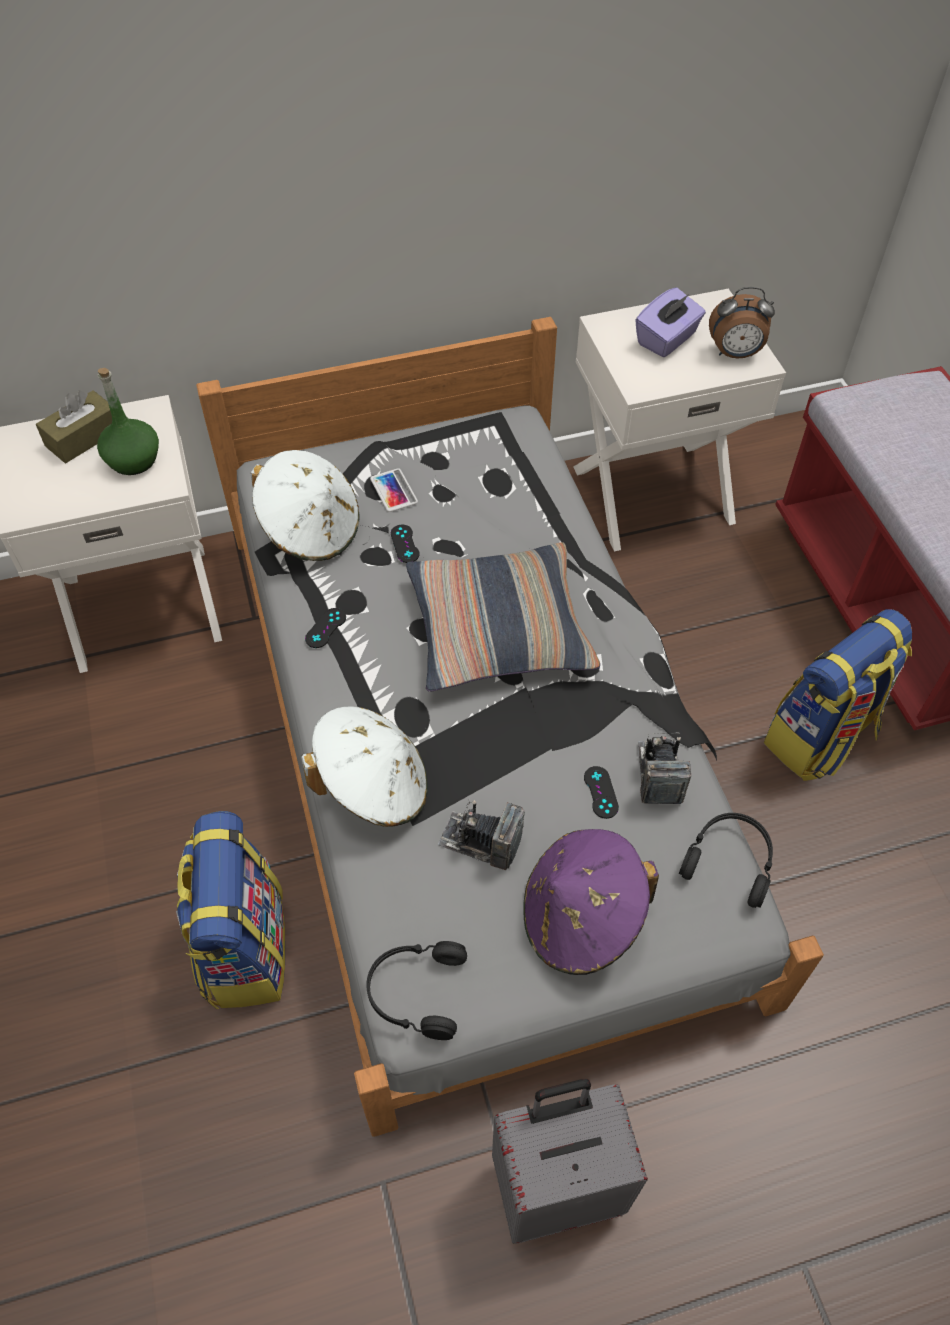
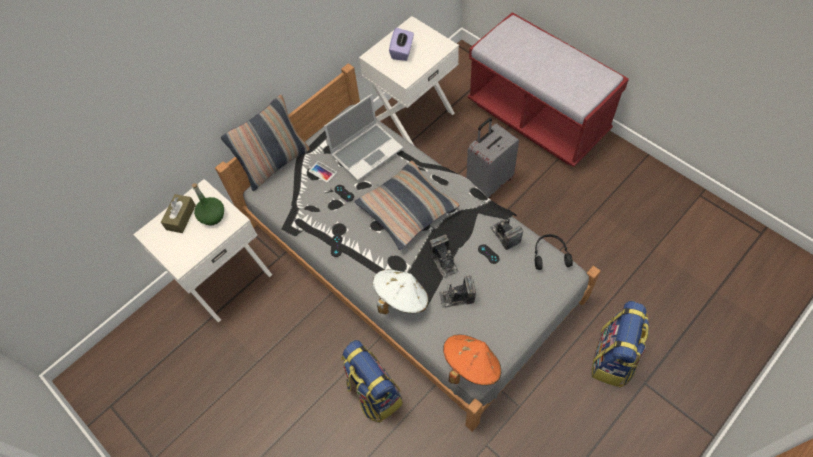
camera: 25 degrees left, 5 degrees up
white hat [250,450,359,561] -> none
black headphones [366,941,467,1040] -> orange hat [443,334,501,385]
grey suitcase [492,1079,648,1244] -> grey suitcase moved to [466,118,519,198]
purple hat [523,829,659,975] -> none
alarm clock [709,287,775,359] -> none
backpack [764,609,912,781] -> backpack moved to [591,301,649,388]
none -> pillow [221,94,309,191]
none -> laptop [324,94,403,181]
none -> camera [430,234,459,278]

